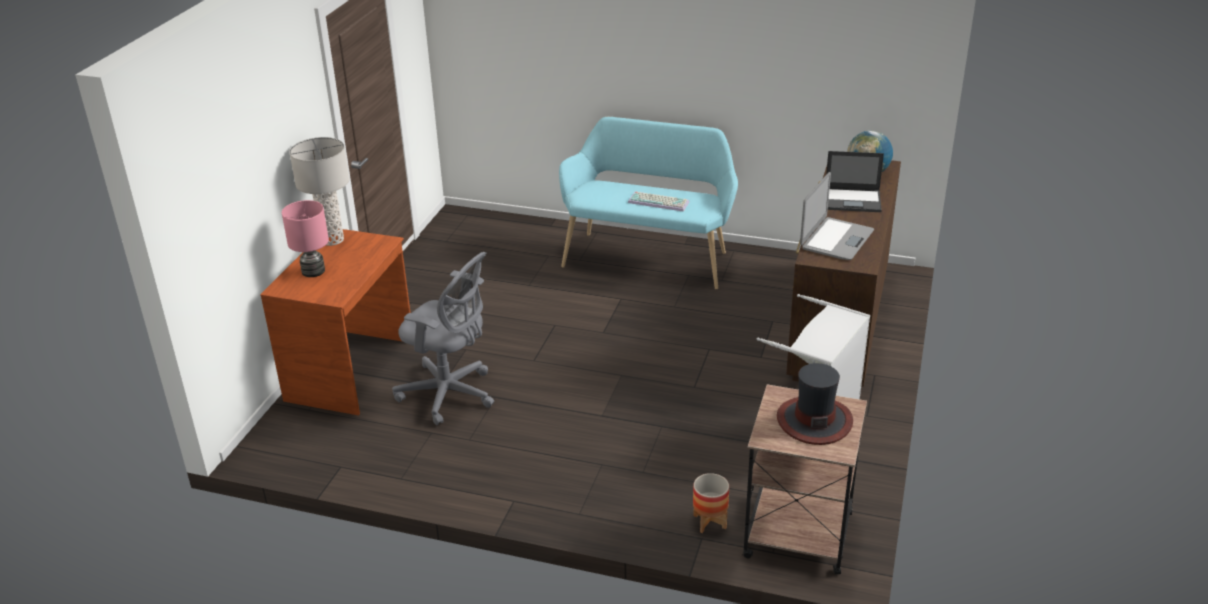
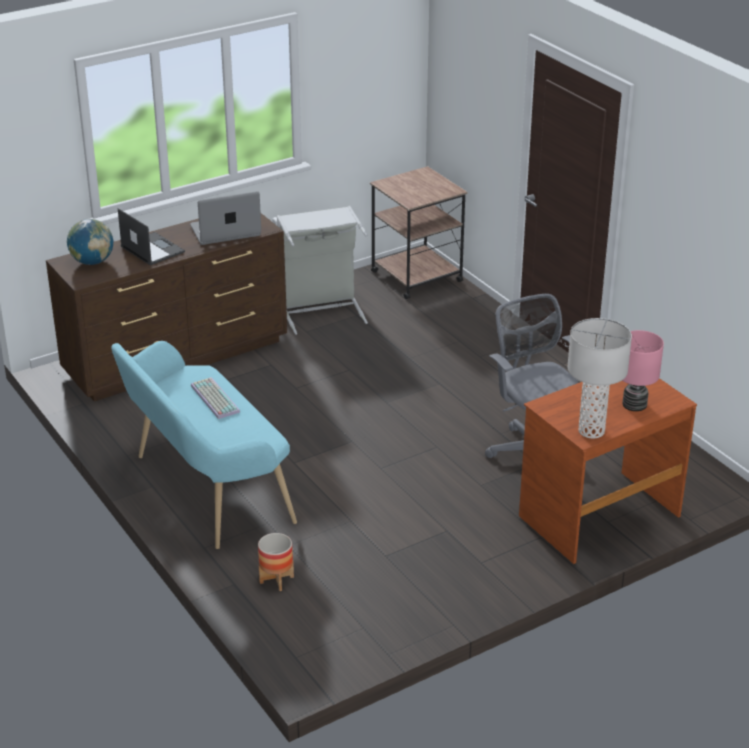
camera: 140 degrees left, 0 degrees up
planter [693,473,729,533] -> planter moved to [258,533,294,591]
hat [777,363,853,445] -> none

